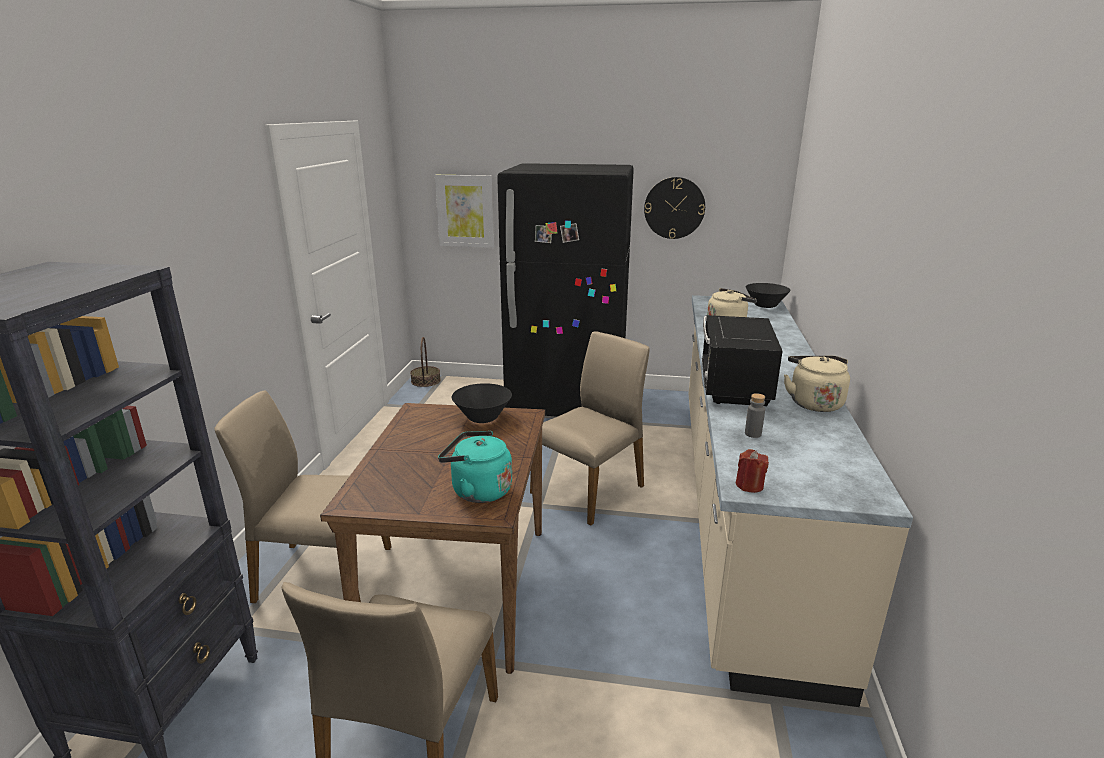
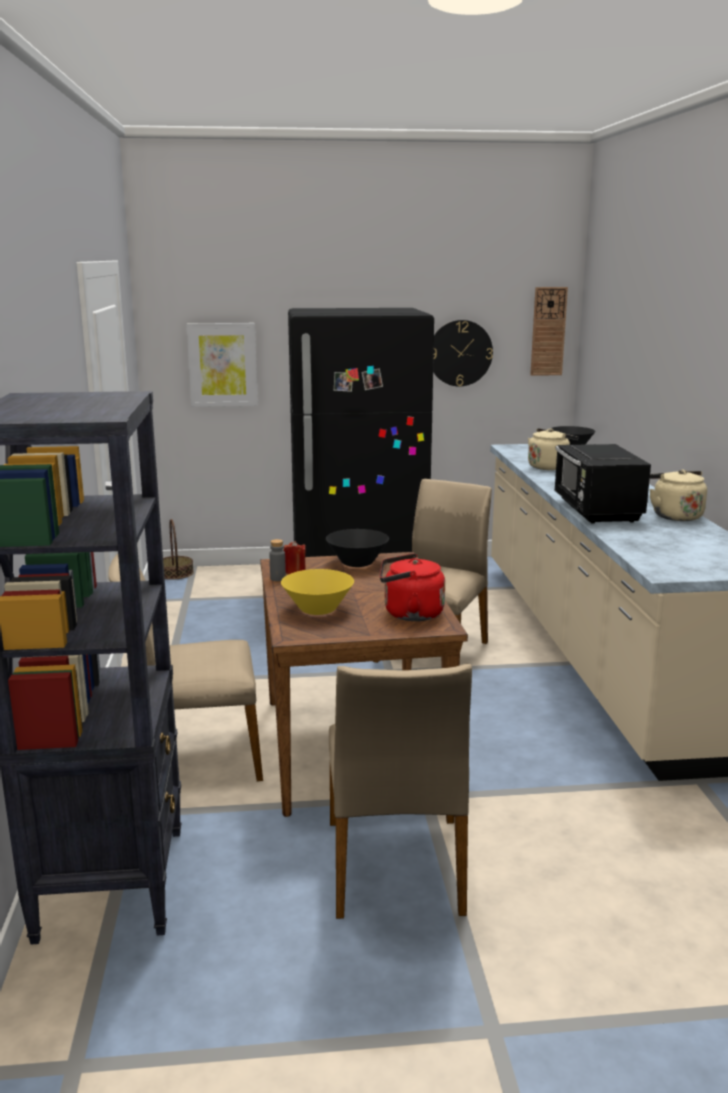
camera: 15 degrees left, 5 degrees down
turquoise kettle [438,431,512,503] -> red kettle [380,553,445,621]
red candle [736,449,769,493] -> red candle moved to [283,541,306,574]
grey bottle [745,393,765,438] -> grey bottle moved to [270,539,286,581]
none -> yellow bowl [281,569,354,615]
none -> wall clock [530,287,568,376]

